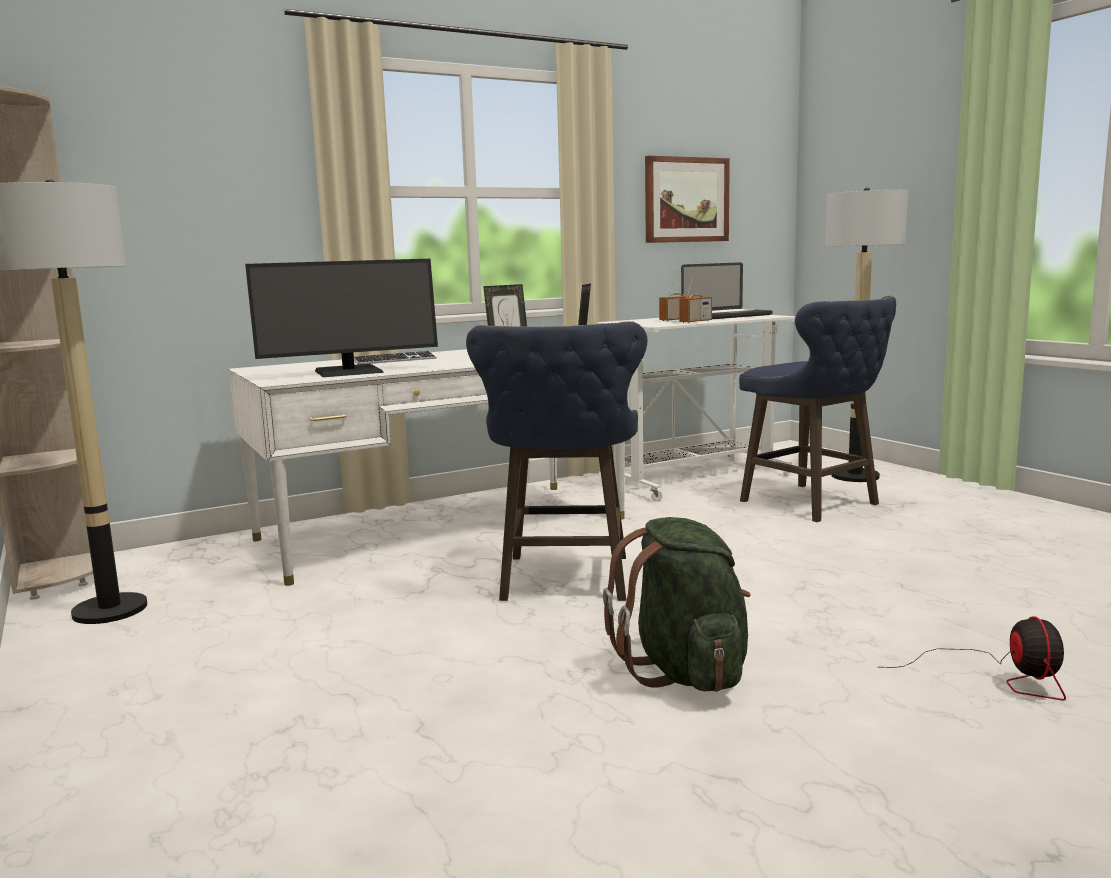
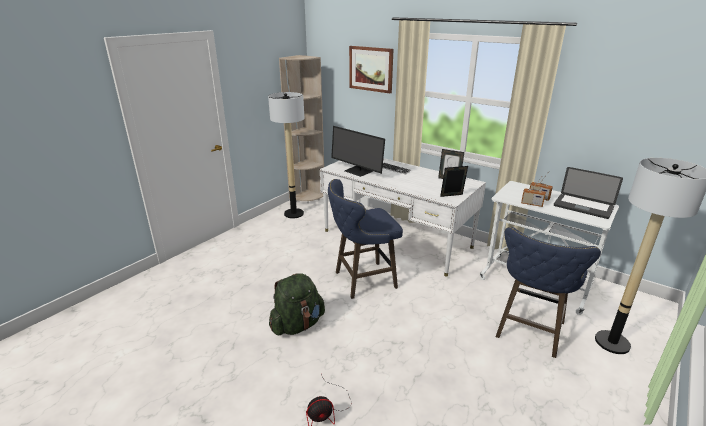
camera: 65 degrees right, 15 degrees up
picture [645,156,730,243] -> picture moved to [349,46,393,93]

